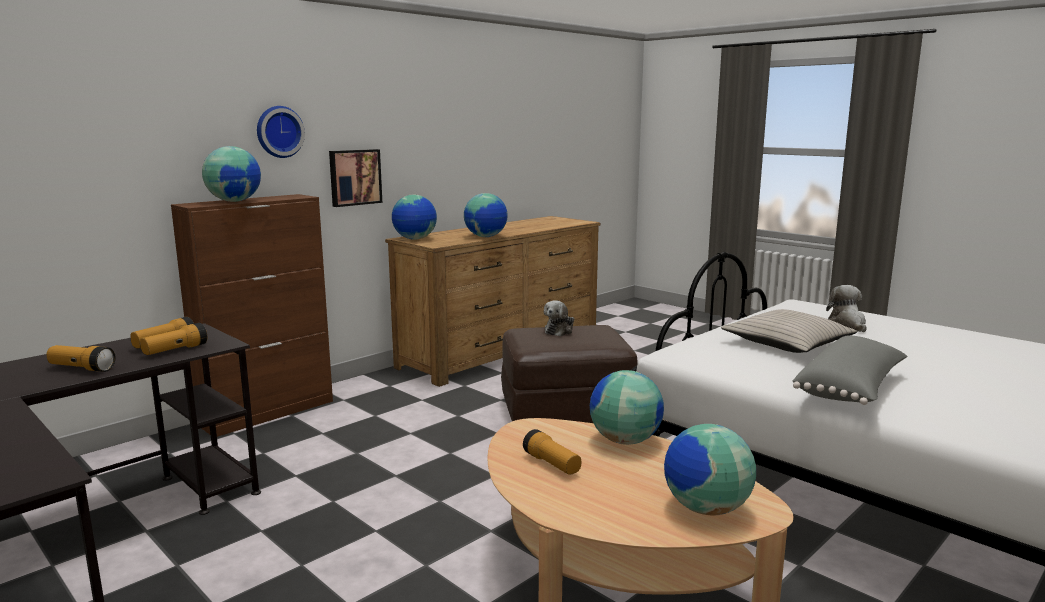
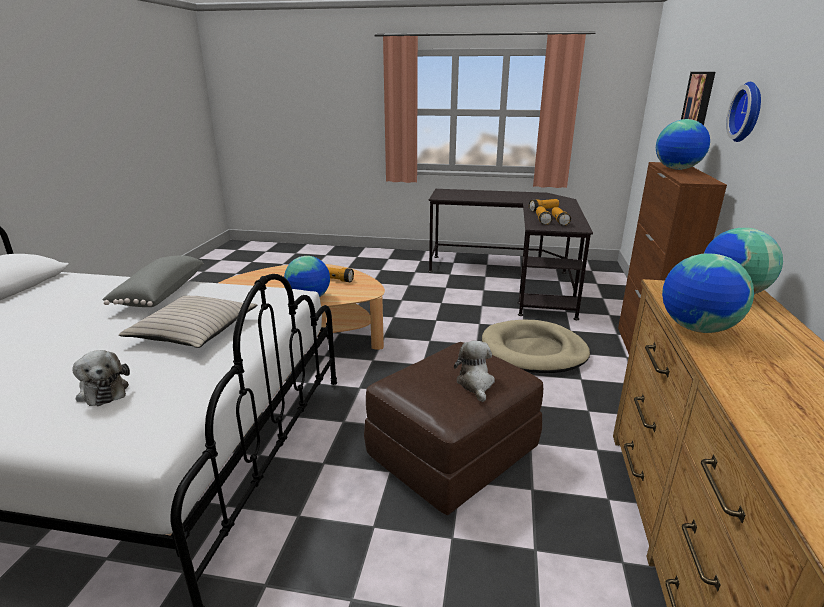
camera: 145 degrees right, 10 degrees up
picture [329,149,382,207] -> picture moved to [681,72,715,125]
globe [664,424,756,515] -> none
none -> beige dog bed [482,320,590,373]

